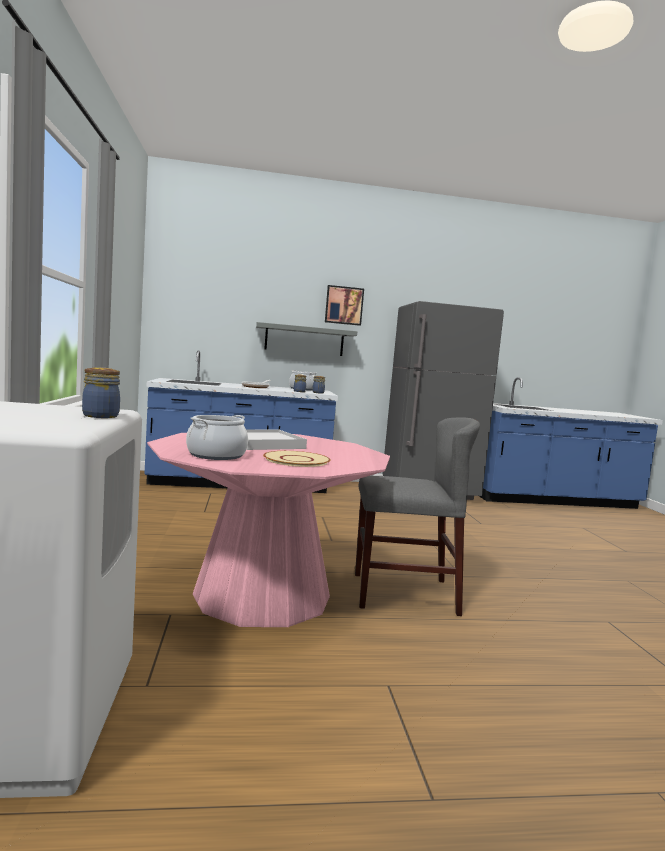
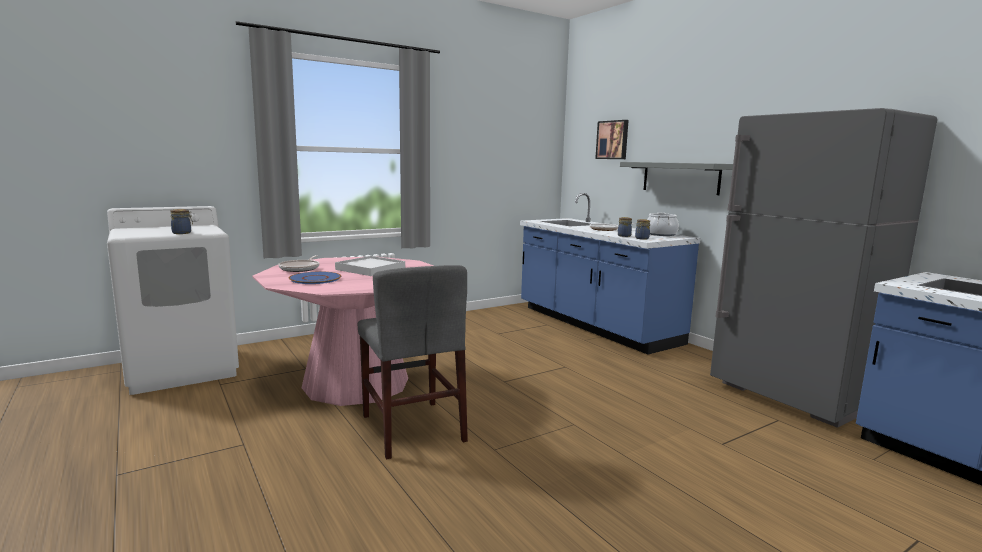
camera: 65 degrees right, 5 degrees up
cooking pot [186,415,248,460] -> frying pan [278,255,319,272]
beige plate [263,451,331,467] -> blue plate [289,272,341,284]
picture [325,285,364,326] -> picture moved to [595,120,629,159]

